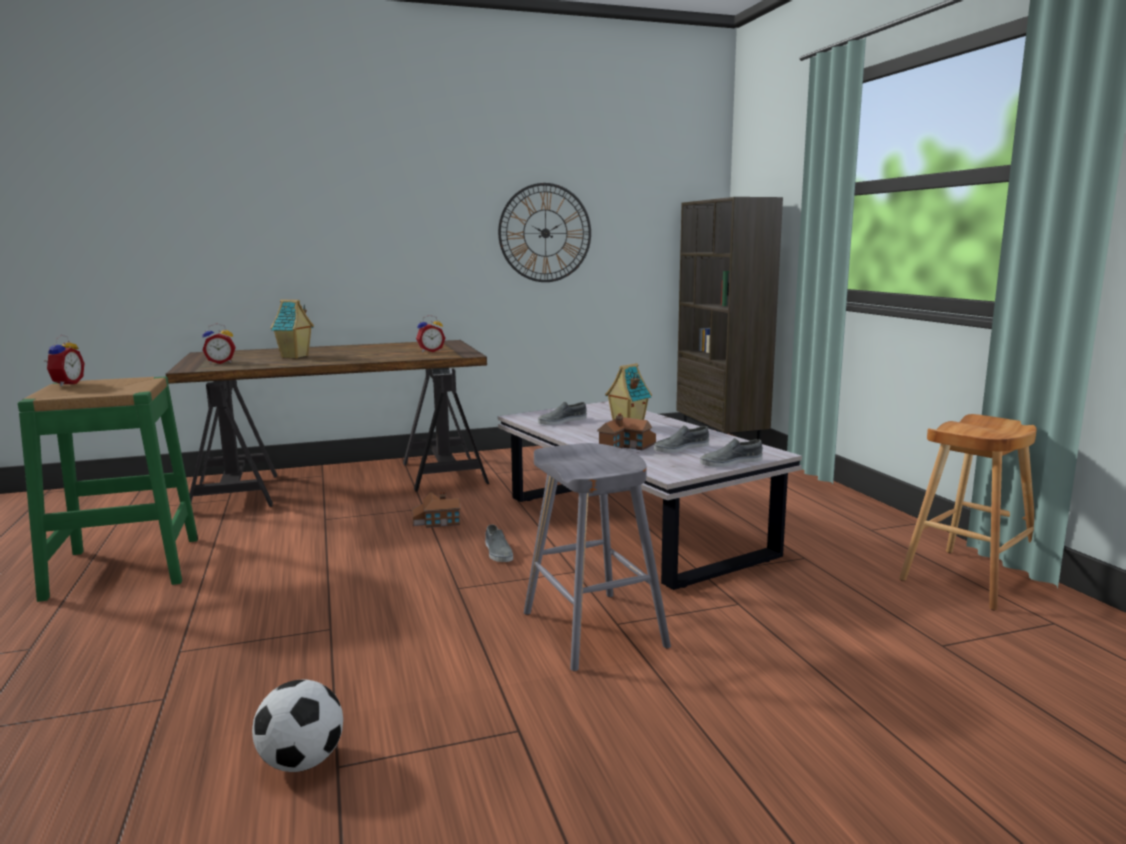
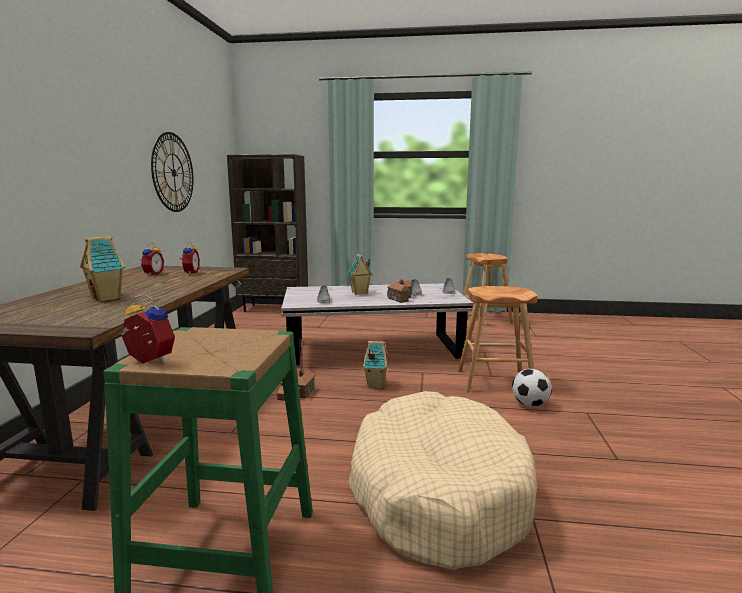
camera: 65 degrees left, 0 degrees up
alarm clock [202,323,236,364] -> alarm clock moved to [140,242,164,276]
football [252,680,343,772] -> football moved to [512,369,552,407]
grey shoe [485,524,513,562] -> toy house [363,341,389,388]
grey stool [524,443,671,671] -> brown stool [458,286,537,392]
none -> beige dog bed [348,391,537,570]

